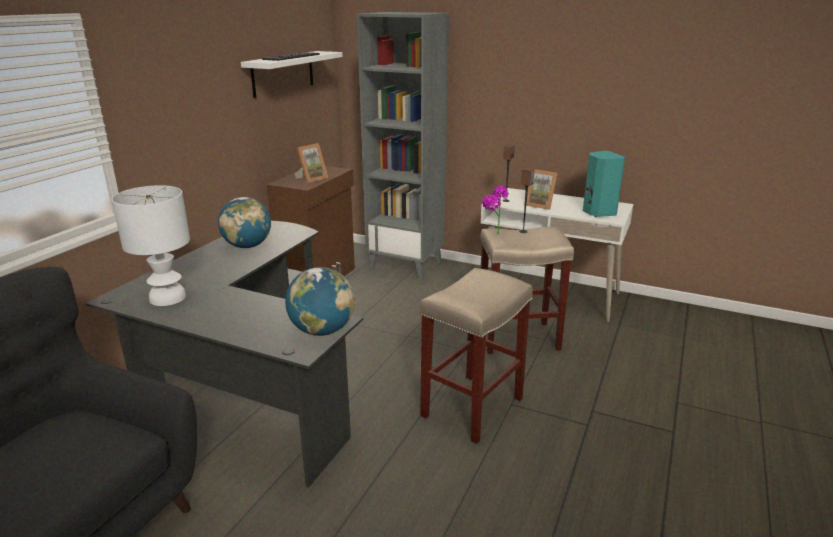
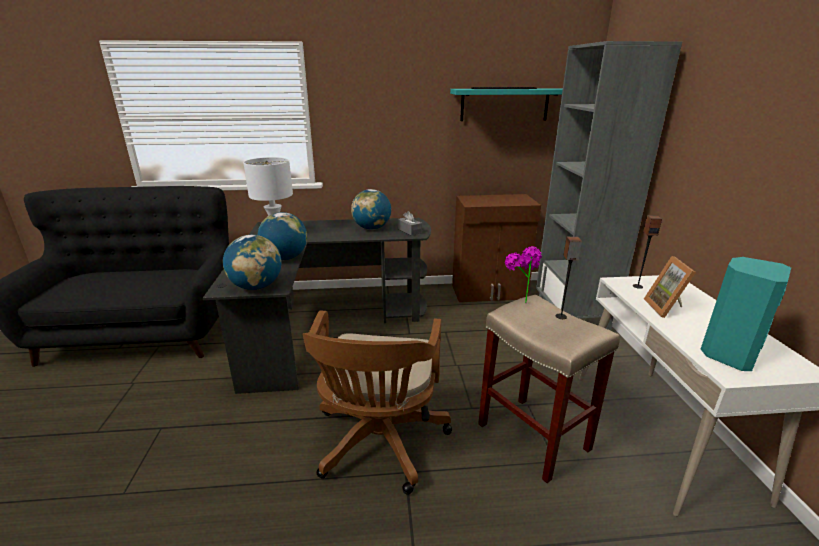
camera: 60 degrees right, 0 degrees up
white shelf [241,51,342,98] -> turquoise shelf [450,88,563,121]
picture frame [294,143,328,183] -> none
beige stool [420,268,533,444] -> brown office chair [303,310,452,495]
none -> globe [258,212,307,260]
none -> grey tissue box [398,211,422,236]

